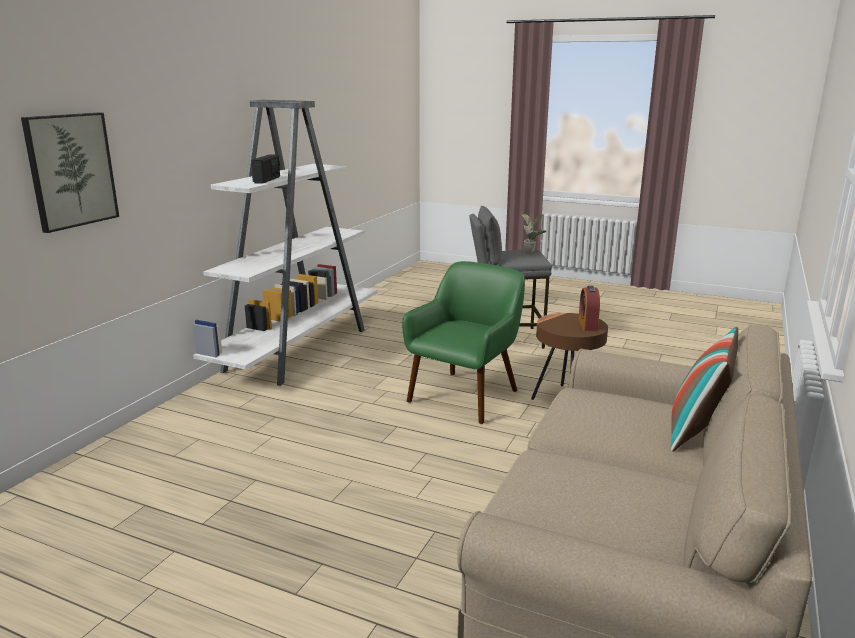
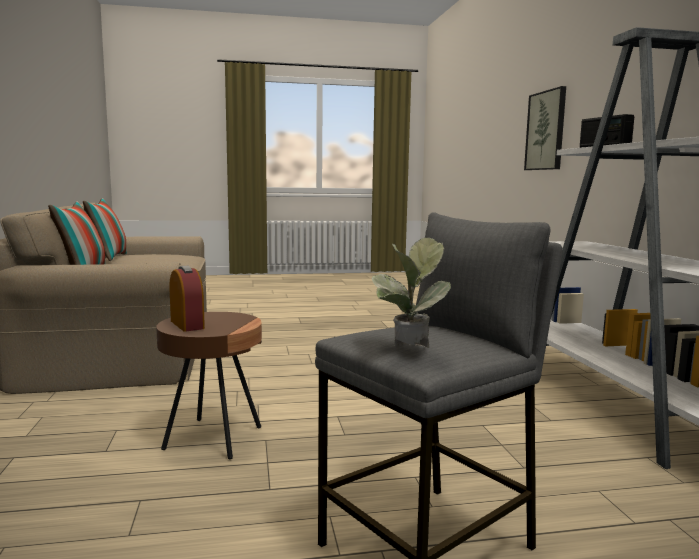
camera: 145 degrees right, 10 degrees down
green armchair [402,261,525,424] -> none
none -> pillow [83,198,127,261]

